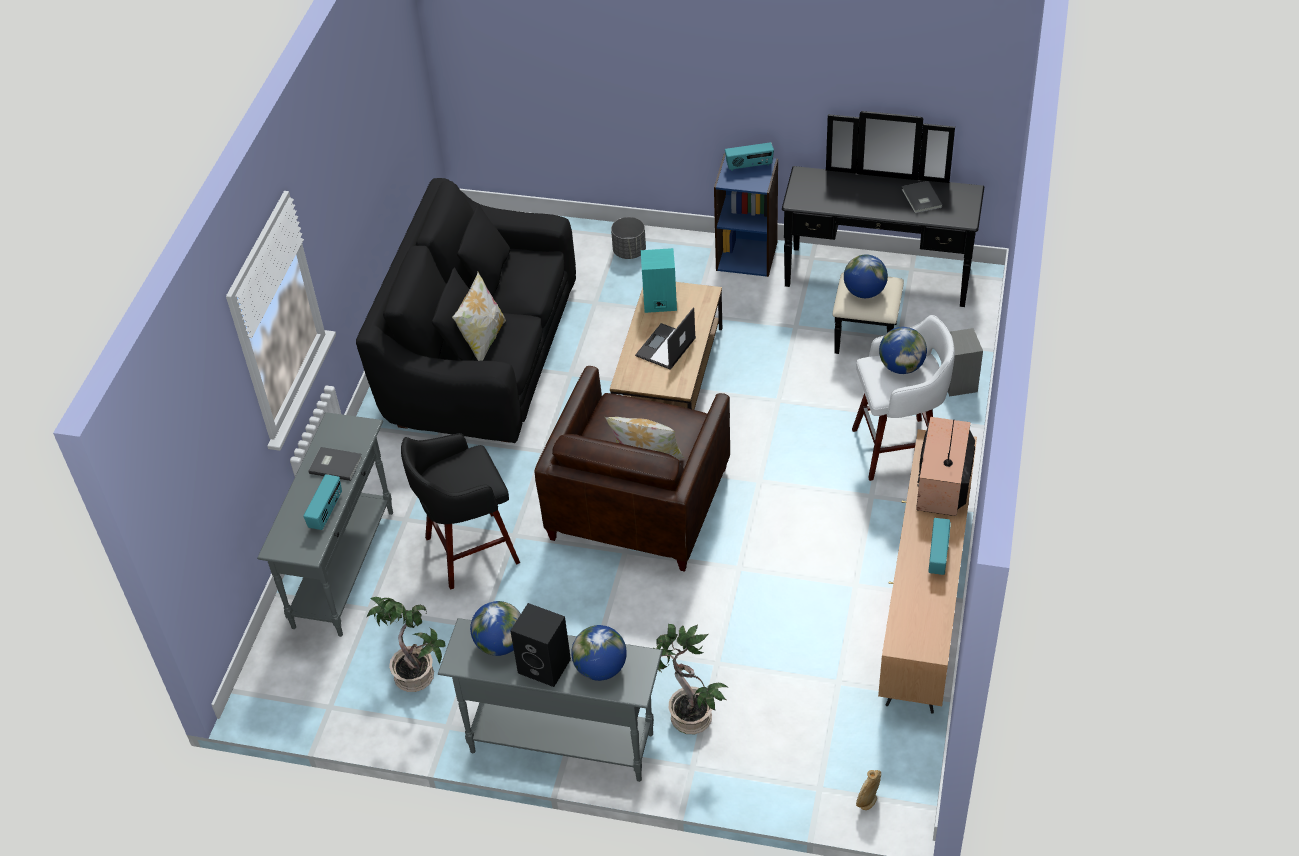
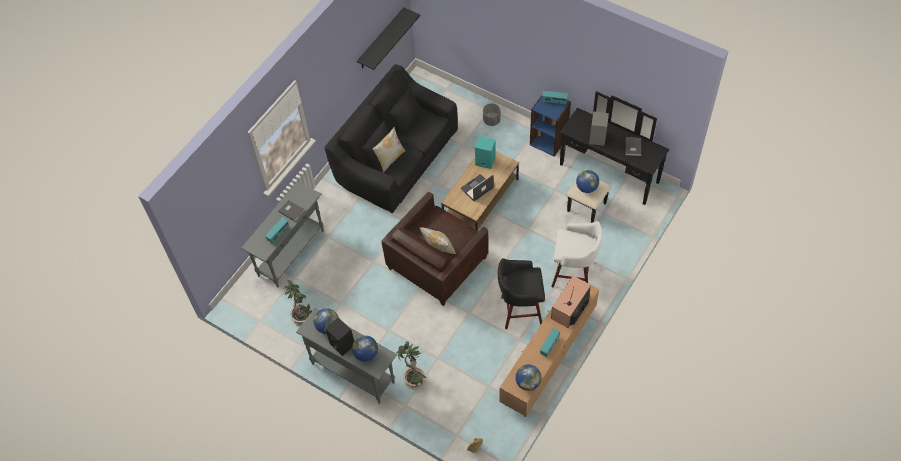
camera: 20 degrees right, 10 degrees up
black stool [401,433,520,590] -> black stool moved to [498,258,545,329]
globe [879,327,927,374] -> globe moved to [515,365,541,391]
grey speaker [941,328,983,397] -> grey speaker moved to [589,112,609,146]
none -> black shelf [357,7,420,70]

